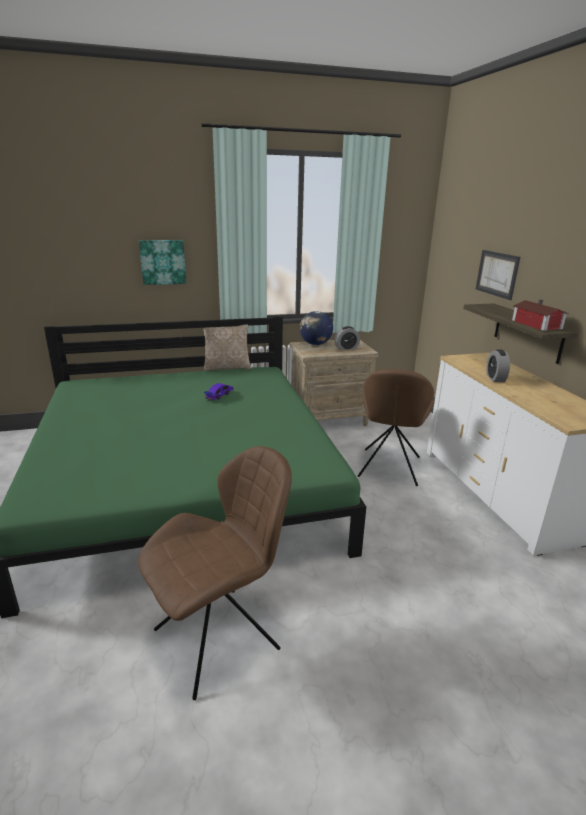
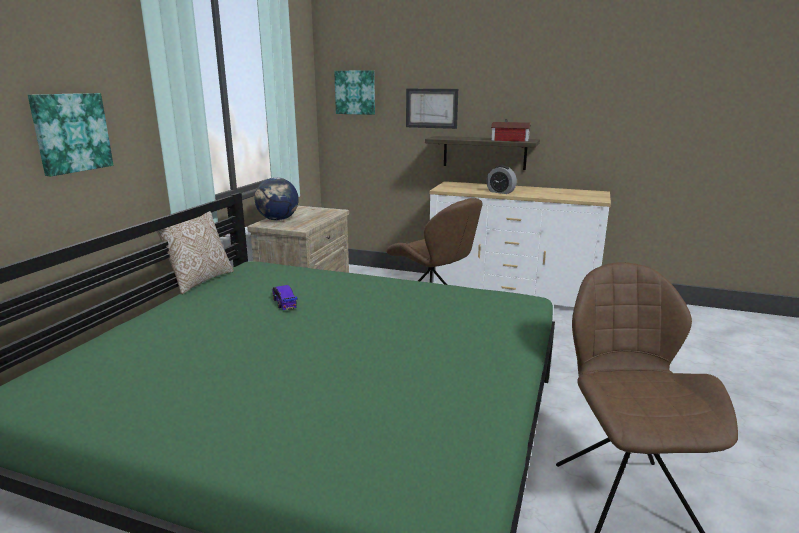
camera: 55 degrees left, 5 degrees down
alarm clock [334,326,360,350] -> none
none -> picture [334,70,375,115]

